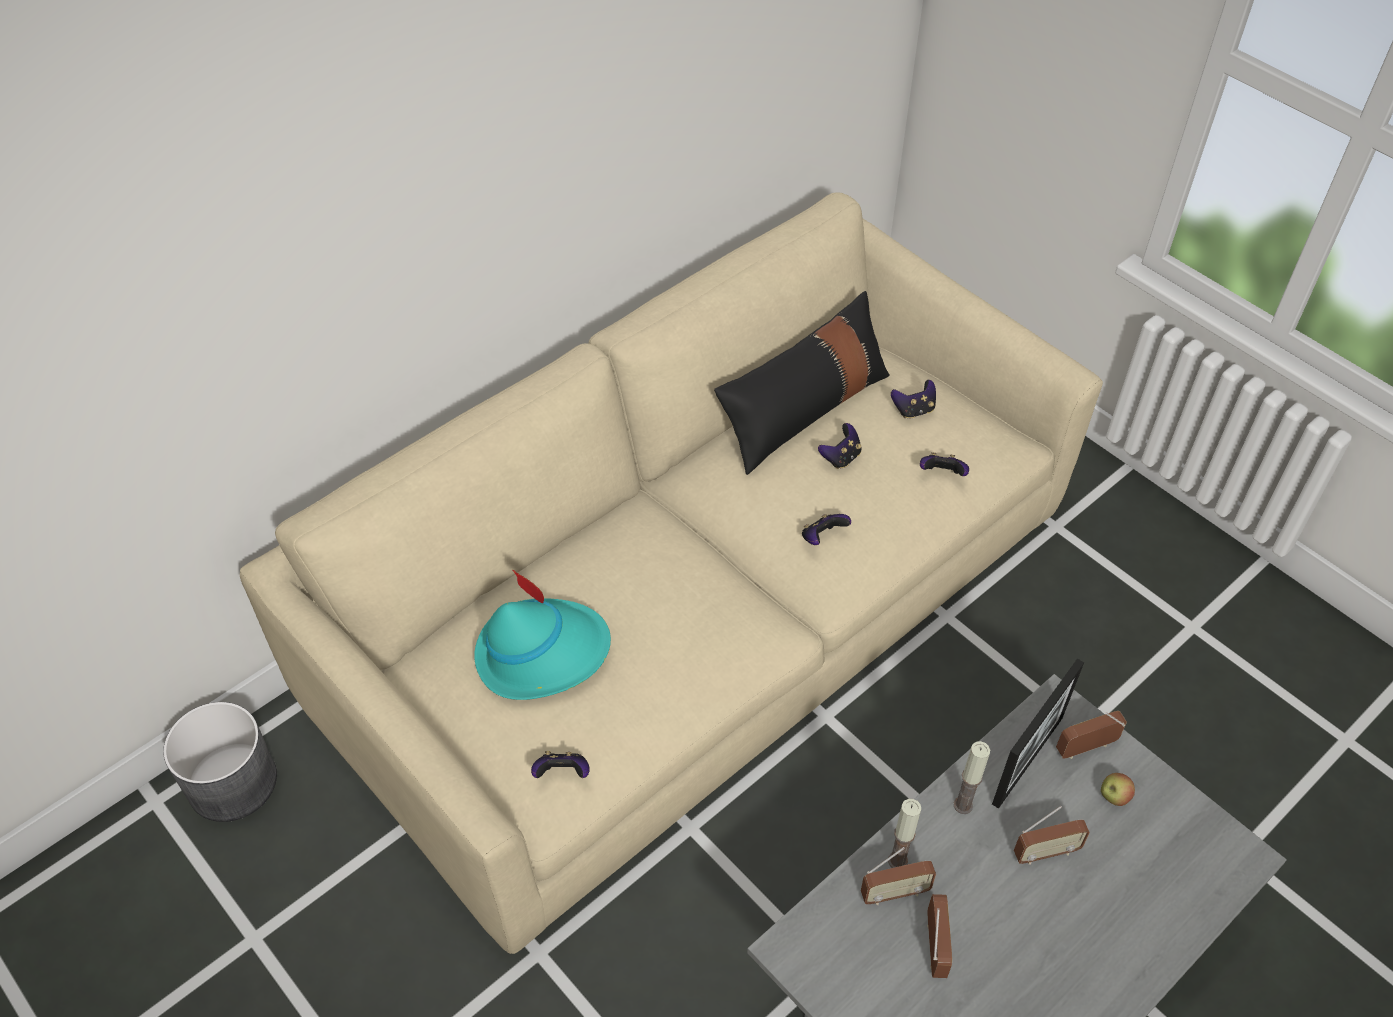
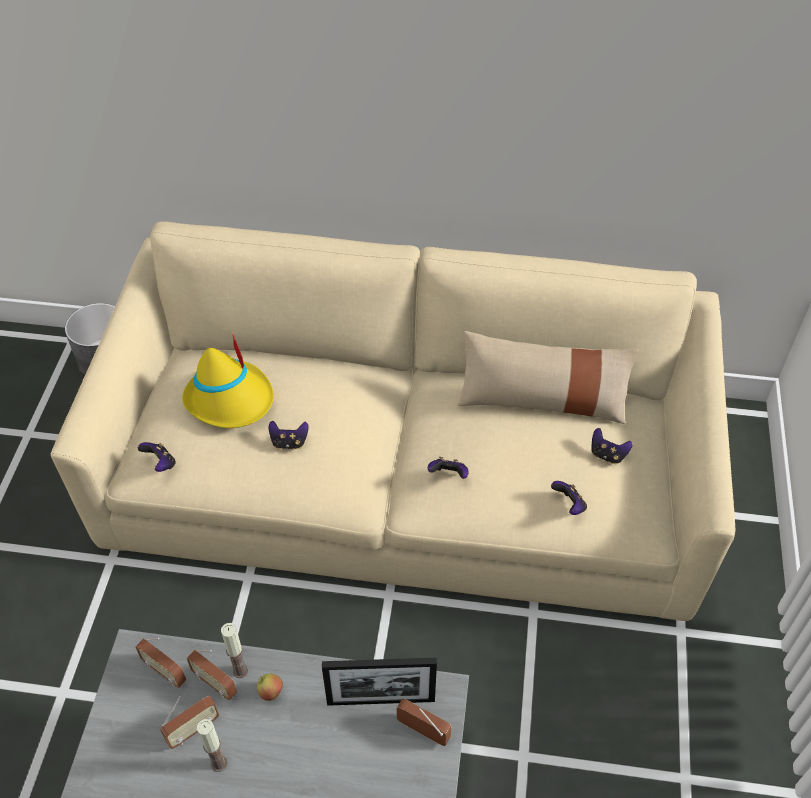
camera: 50 degrees right, 0 degrees up
turquoise hat [474,569,611,700] -> yellow hat [182,333,274,428]
black pillow [714,291,890,475] -> beige pillow [458,331,639,424]
game controller [818,423,862,469] -> game controller moved to [269,421,309,450]
candle [954,741,990,814] -> candle moved to [197,719,227,772]
radio [1014,806,1090,865] -> radio moved to [135,638,186,688]
apple [1101,773,1135,806] -> apple moved to [257,674,283,701]

